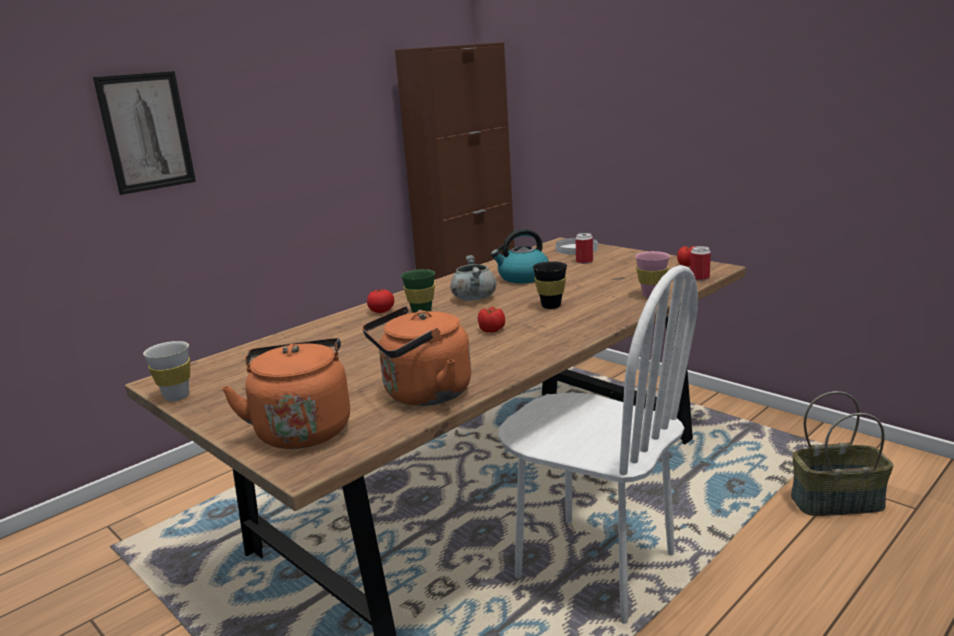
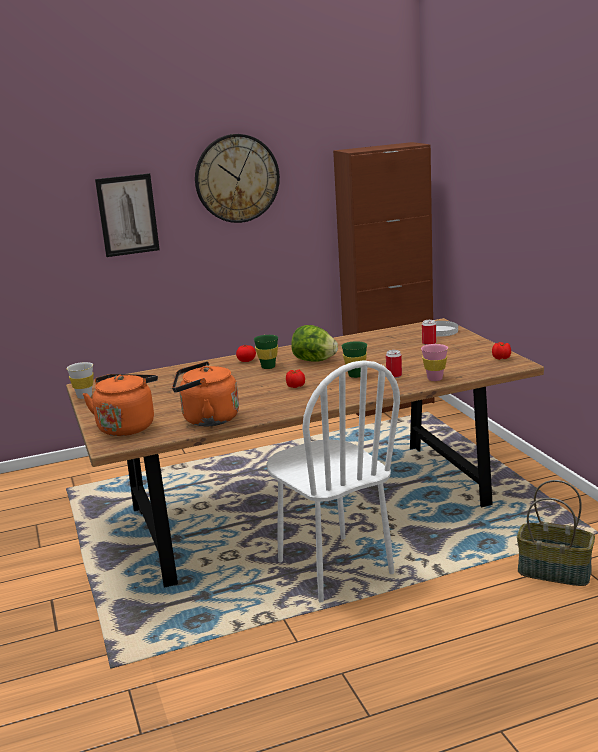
camera: 25 degrees right, 0 degrees up
grey cooking pot [450,255,496,301] -> lettuce [291,325,338,362]
kettle [491,229,549,283] -> none
black cup [533,261,567,309] -> green cup [341,341,367,378]
can [690,246,711,281] -> can moved to [386,350,402,378]
none -> wall clock [195,134,280,223]

